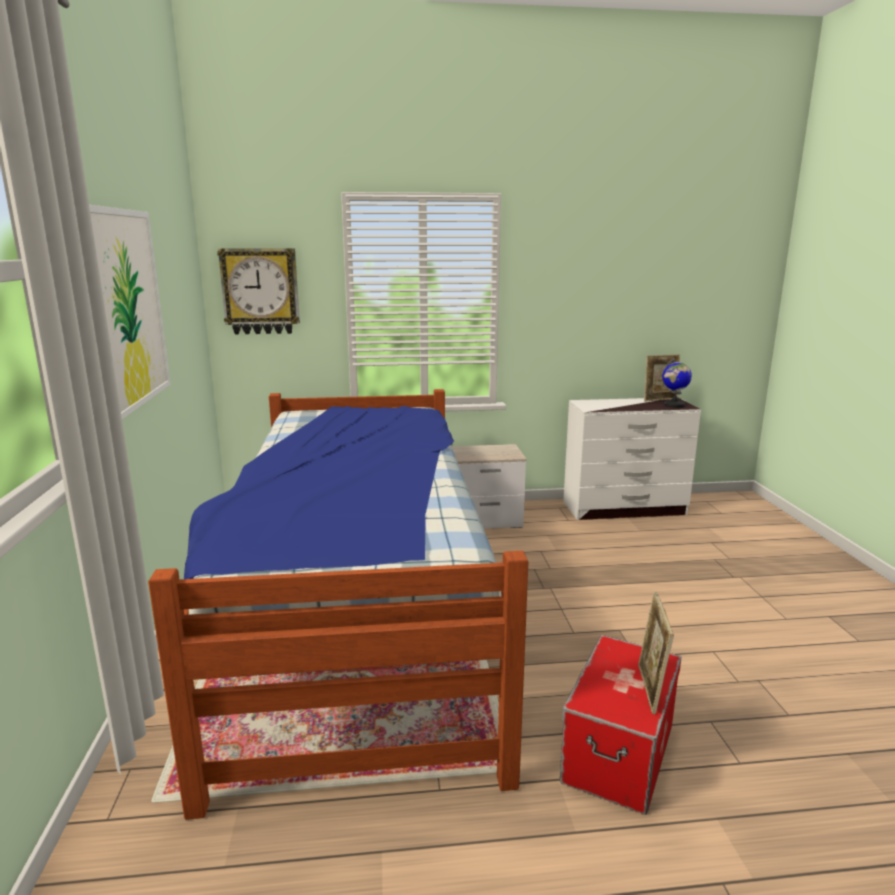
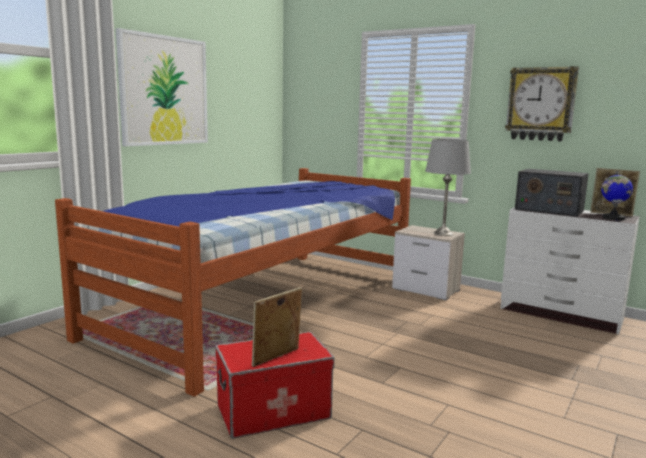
camera: 40 degrees right, 5 degrees down
wall clock [217,248,300,334] -> wall clock moved to [505,66,579,142]
none -> grey table lamp [425,139,471,236]
none -> radio [515,169,589,217]

